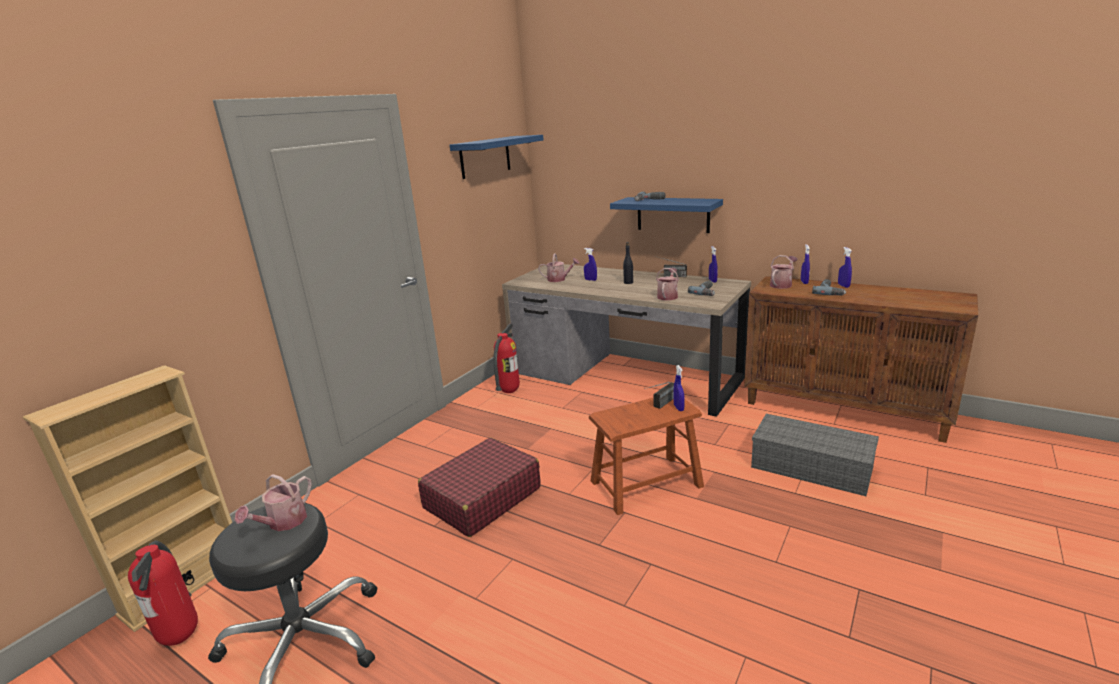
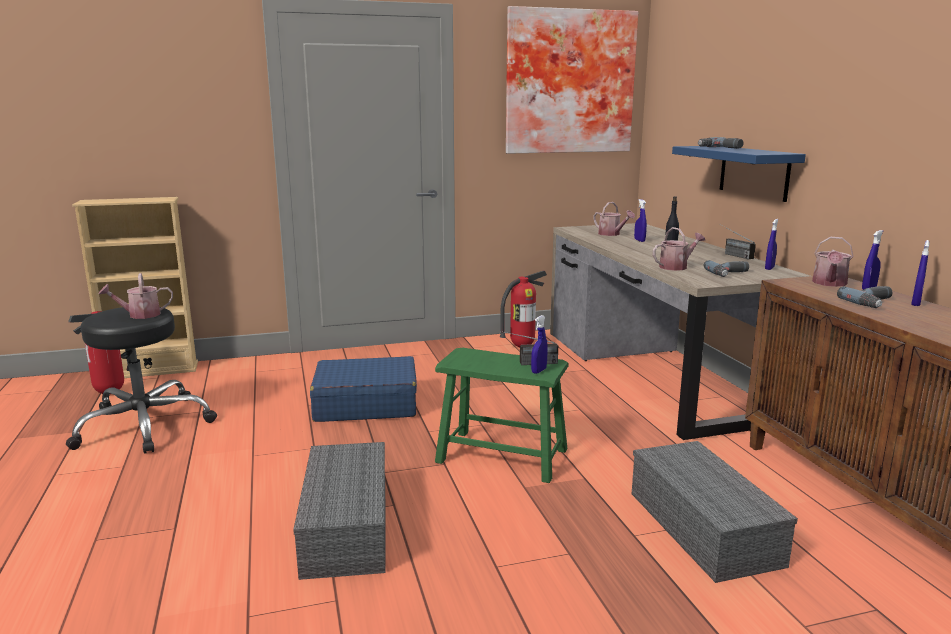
camera: 40 degrees right, 5 degrees down
red suitcase [418,438,541,537] -> blue suitcase [310,356,417,422]
blue shelf [450,135,543,179] -> picture [506,6,638,154]
brown stool [589,398,704,515] -> green stool [435,348,569,483]
watering can [770,255,798,289] -> watering can turned 120 degrees clockwise [812,237,854,287]
none -> grey storage box [293,442,386,580]

